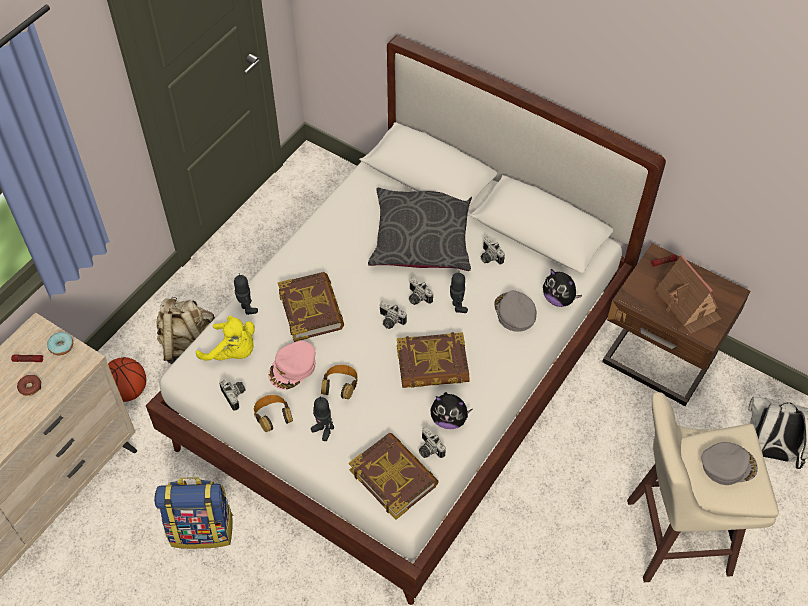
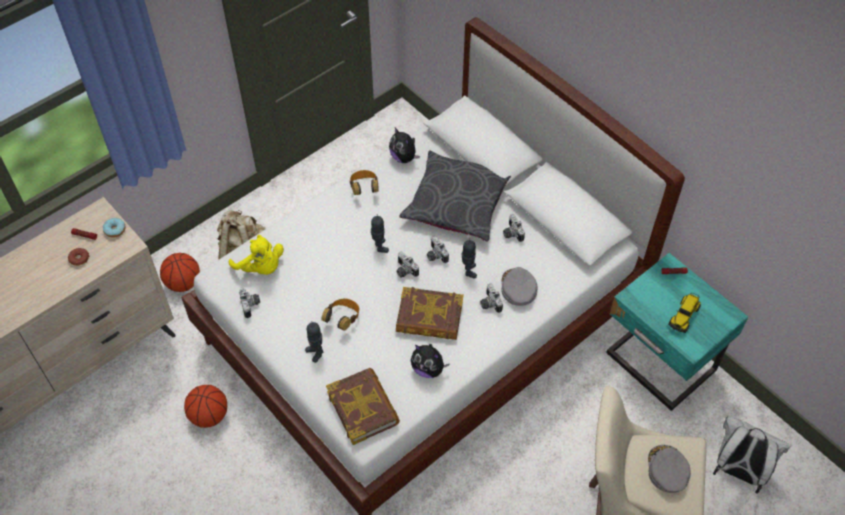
camera: 15 degrees right, 0 degrees up
backpack [154,477,234,549] -> basketball [184,385,227,428]
toy robot [234,273,258,315] -> toy robot moved to [371,216,389,253]
headphones [254,395,293,432] -> headphones moved to [350,170,379,195]
pink cap [268,340,315,390] -> none
book [278,272,344,342] -> none
camera [419,426,446,458] -> camera moved to [480,283,503,313]
plush toy [543,269,582,307] -> plush toy moved to [389,128,420,163]
brown nightstand [602,243,750,406] -> turquoise nightstand [606,253,748,411]
toy house [655,254,721,334] -> toy truck [668,293,701,333]
grey cap [701,442,758,485] -> grey cap turned 105 degrees counterclockwise [648,445,691,493]

